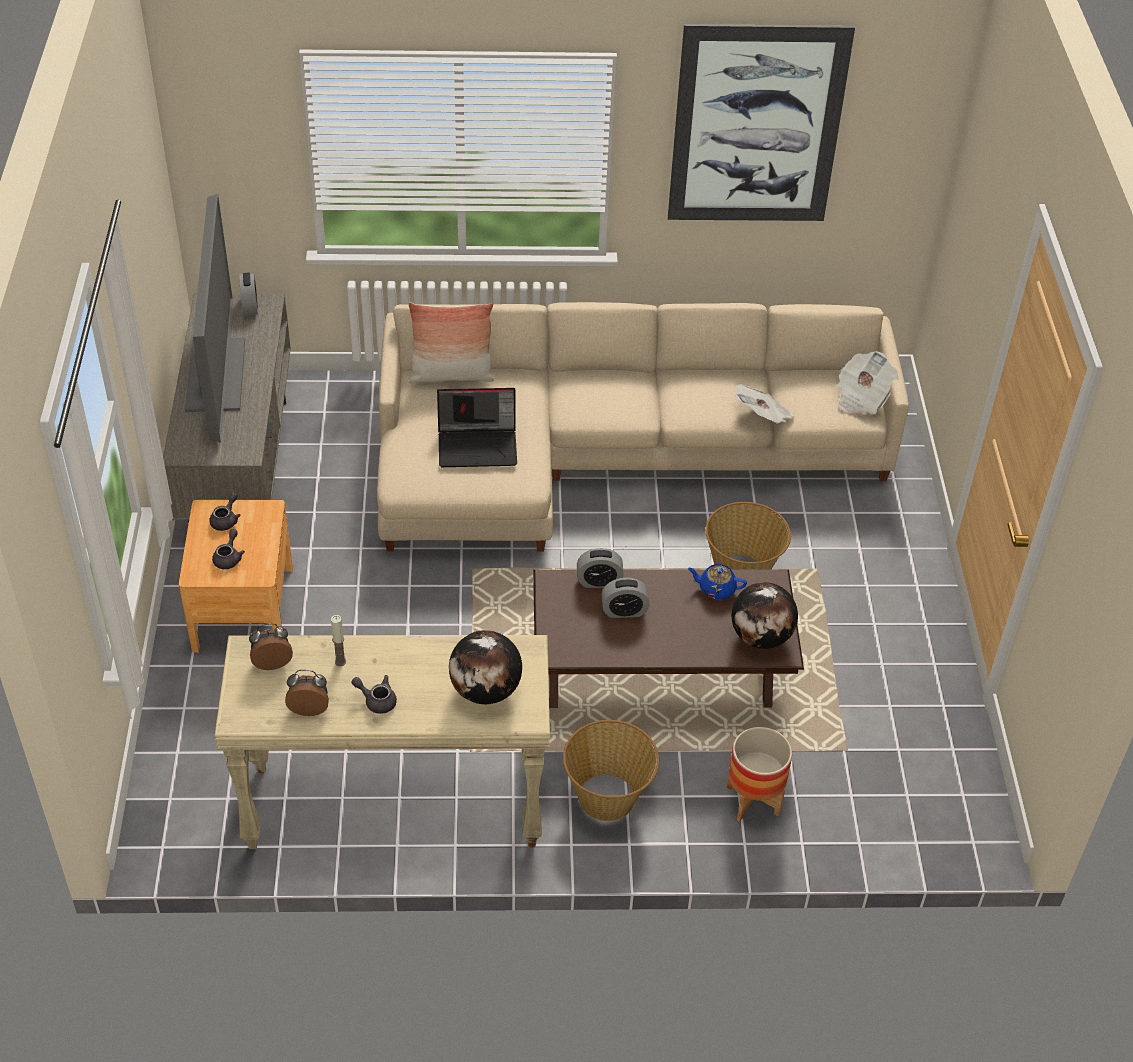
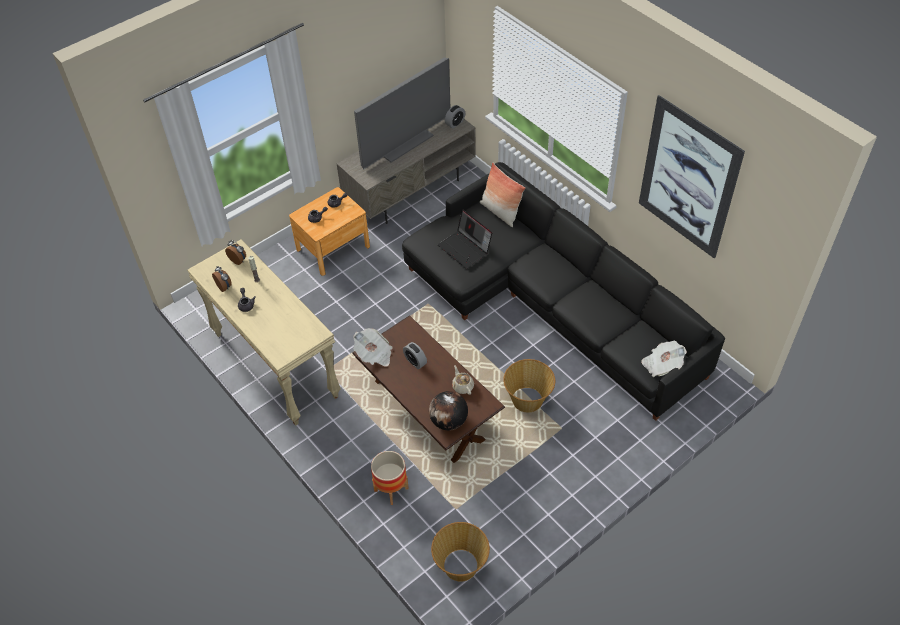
camera: 55 degrees right, 5 degrees up
beige sofa [377,302,909,551] -> black sofa [402,162,725,421]
globe [449,630,522,704] -> none
basket [563,720,659,821] -> basket moved to [431,522,490,582]
alarm clock [577,548,624,588] -> none
blue teapot [688,564,747,600] -> beige teapot [452,365,474,395]
newspaper [734,384,795,424] -> newspaper moved to [353,328,392,367]

